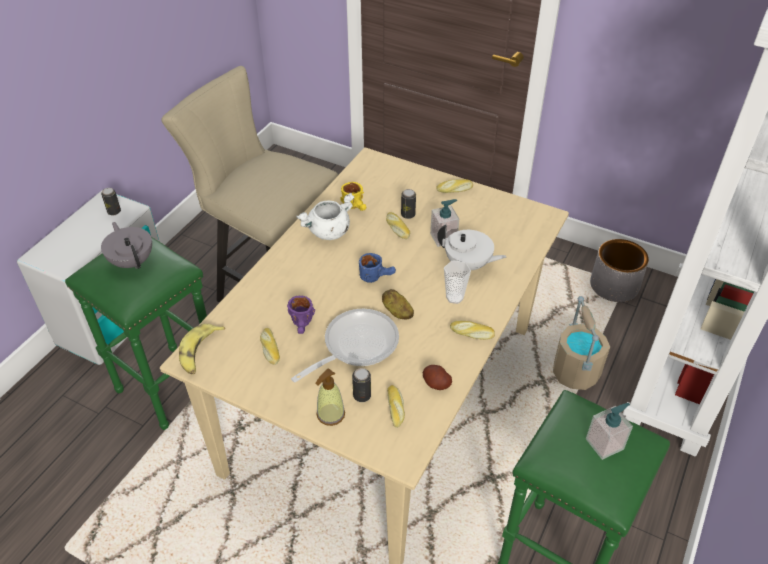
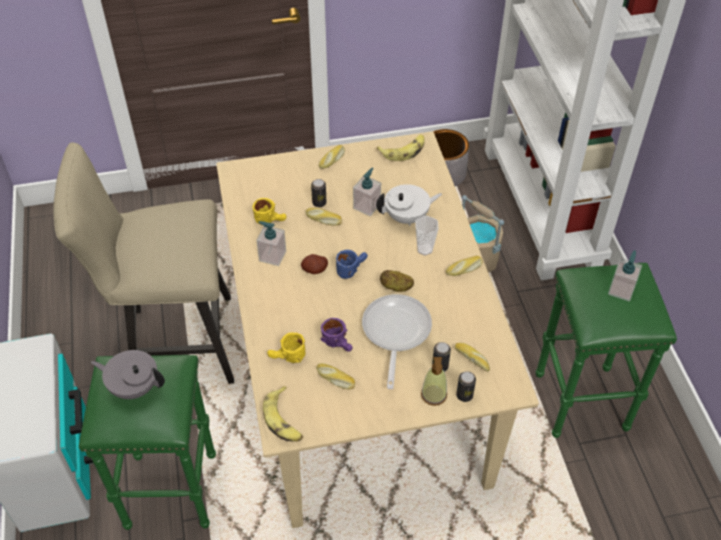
camera: 40 degrees left, 5 degrees up
can [101,188,121,215] -> can moved to [456,371,476,402]
white cooking pot [296,193,354,240] -> soap dispenser [256,221,286,266]
potato [423,365,452,390] -> potato moved to [301,254,328,274]
none -> yellow mug [267,333,305,363]
none -> banana [376,135,425,161]

